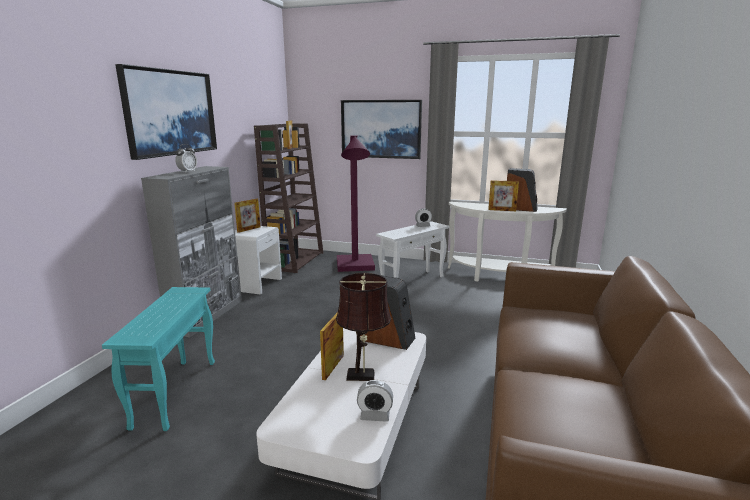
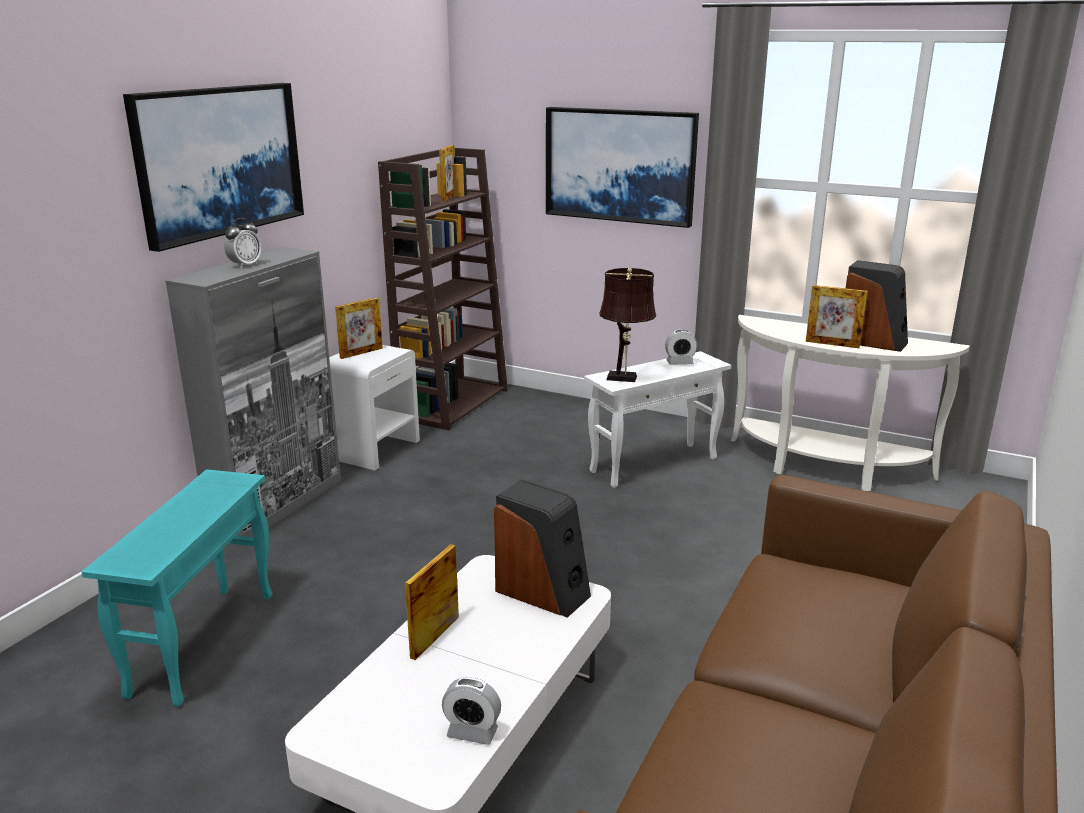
camera: 10 degrees right, 5 degrees up
brown table lamp [336,273,391,381] -> brown table lamp moved to [599,268,656,382]
purple floor lamp [337,135,375,272] -> none

